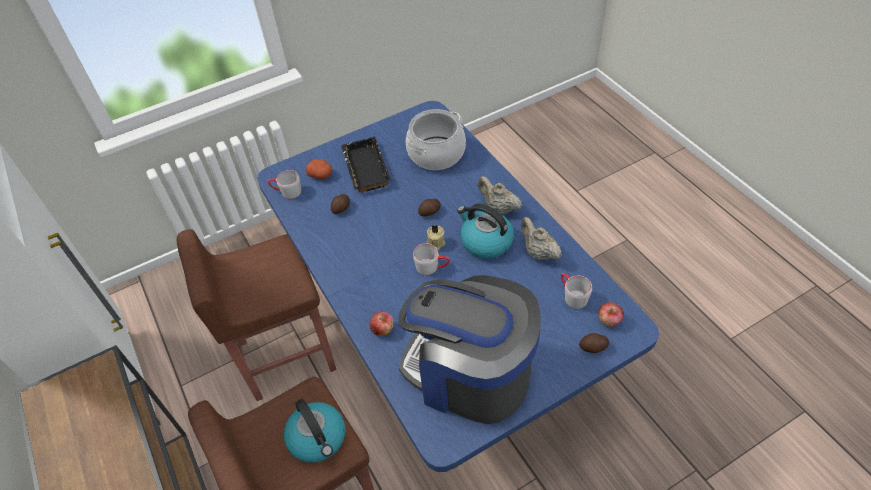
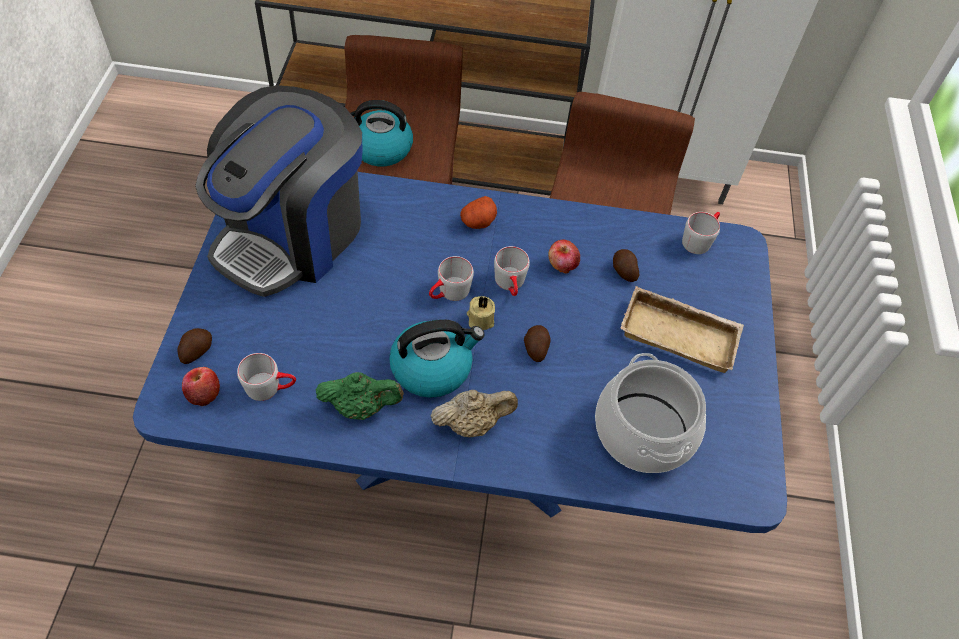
camera: 120 degrees right, 5 degrees up
potato [306,159,333,179] -> potato moved to [460,196,497,229]
black tray [341,136,391,193] -> beige tray [620,286,744,373]
apple [370,311,394,336] -> apple moved to [548,239,580,274]
coffee machine [398,275,541,424] -> coffee machine turned 150 degrees clockwise [195,85,363,297]
beige teapot [521,217,562,260] -> green teapot [315,372,404,420]
none -> grey mug [494,246,530,296]

